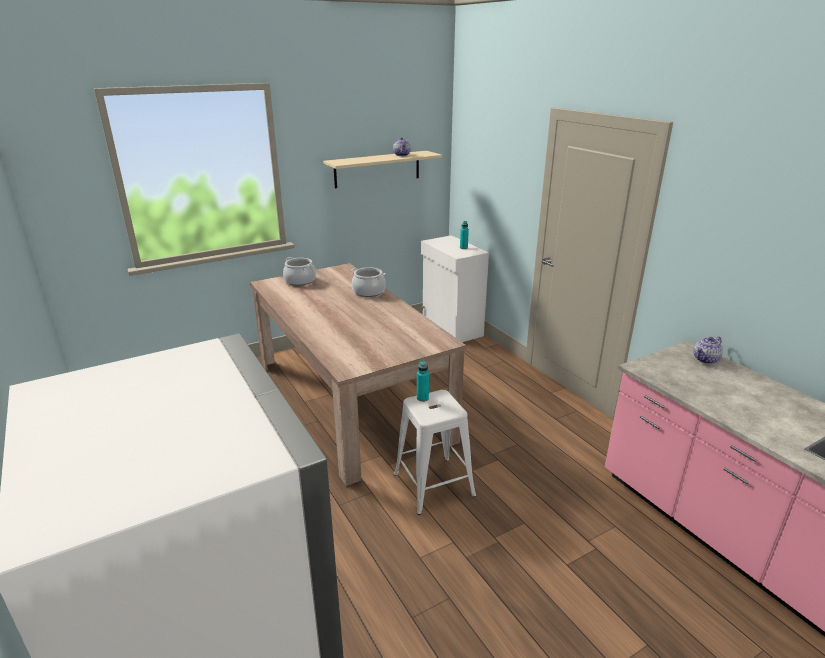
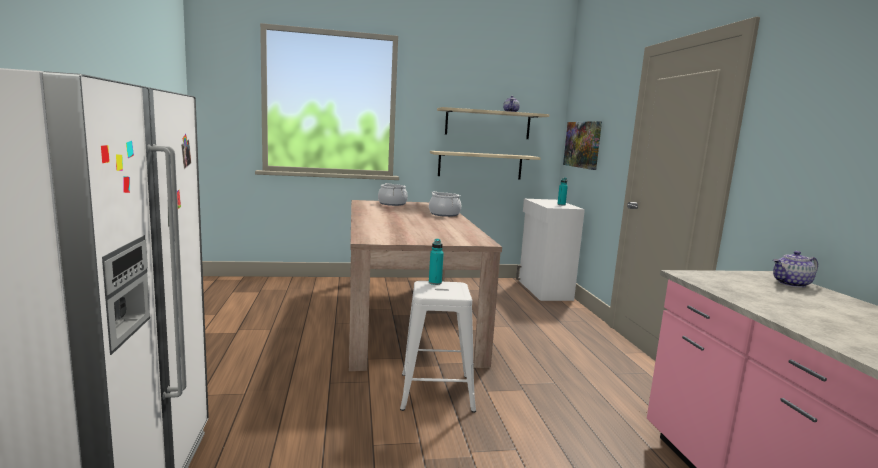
camera: 20 degrees right, 15 degrees down
none -> beige shelf [430,151,541,180]
none -> picture [563,121,602,170]

